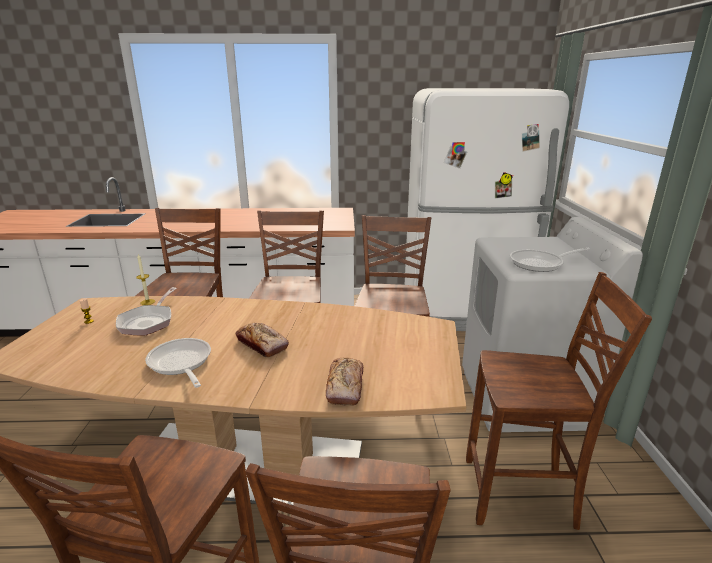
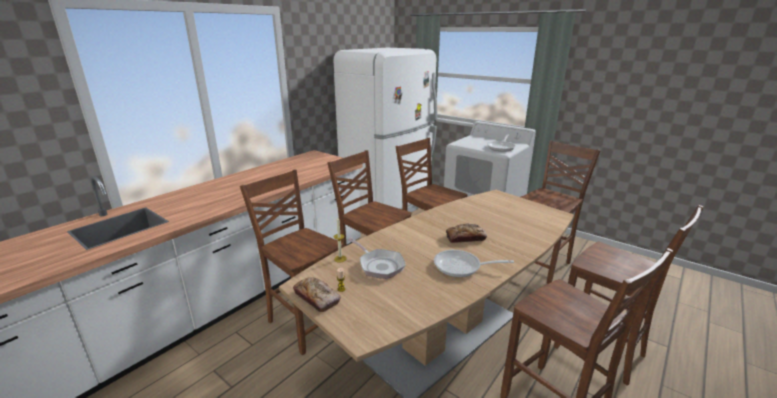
camera: 50 degrees left, 0 degrees up
bread [326,357,363,406] -> bread moved to [293,277,341,312]

